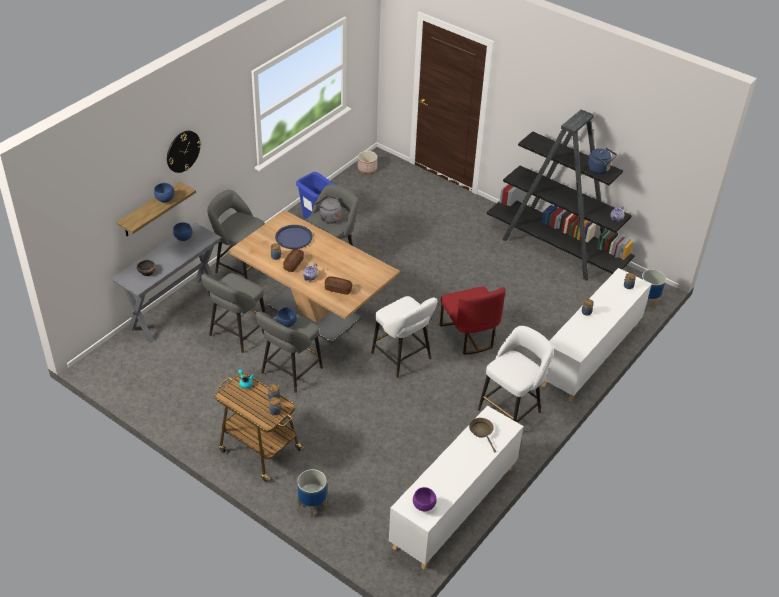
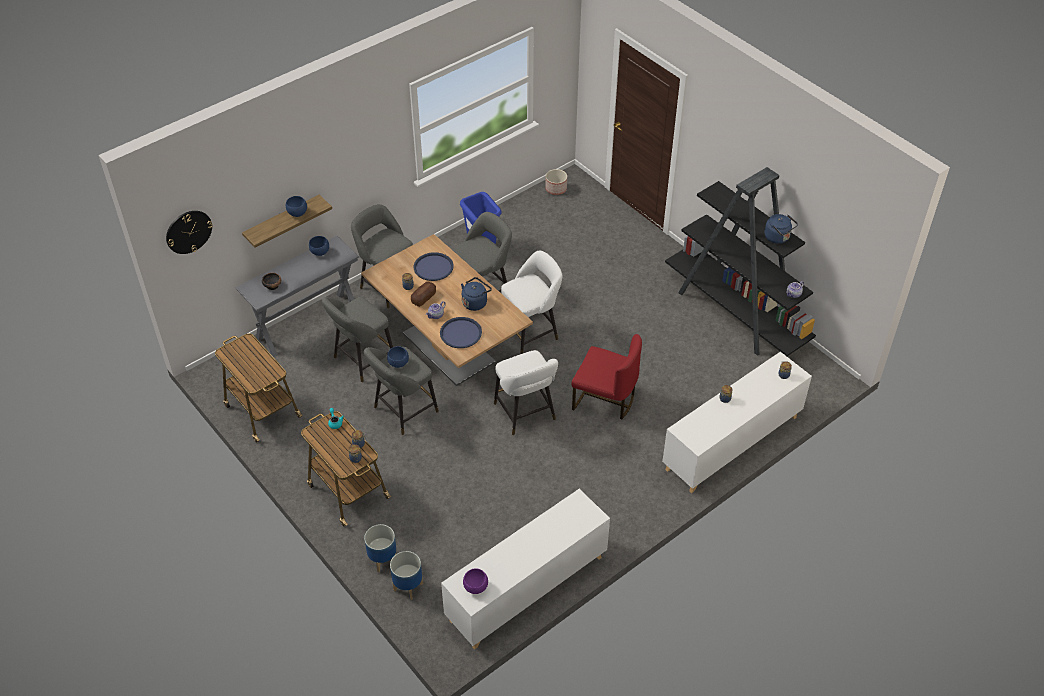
camera: 15 degrees right, 5 degrees up
wall clock [167,131,201,173] -> wall clock moved to [166,211,213,254]
grey kettle [315,195,342,224] -> none
bread [325,276,352,294] -> blue tray [440,317,482,348]
red chair [440,287,505,355] -> red chair turned 60 degrees counterclockwise [571,334,642,420]
brown frying pan [469,418,496,452] -> none
white stool [478,326,554,423] -> white stool moved to [501,251,562,354]
planter [641,269,666,309] -> planter moved to [390,551,423,600]
none -> cart [215,334,302,443]
none -> blue kettle [461,277,492,311]

